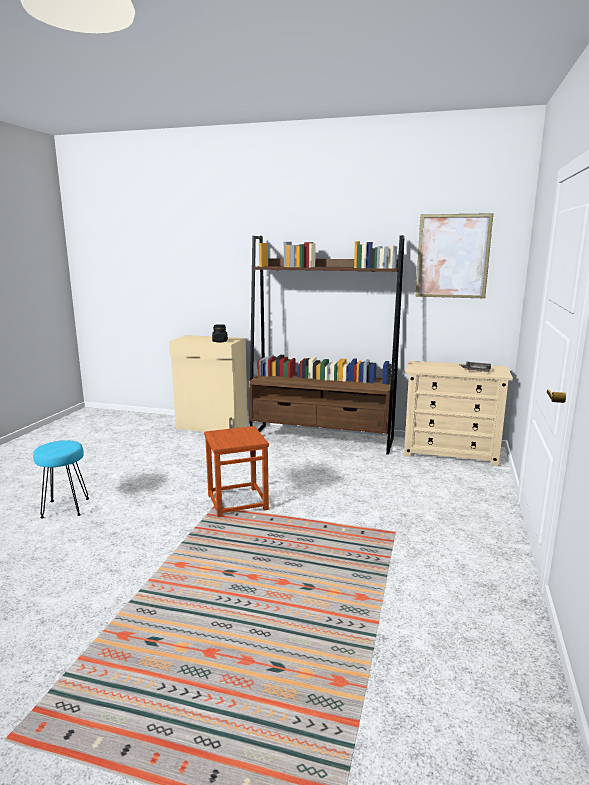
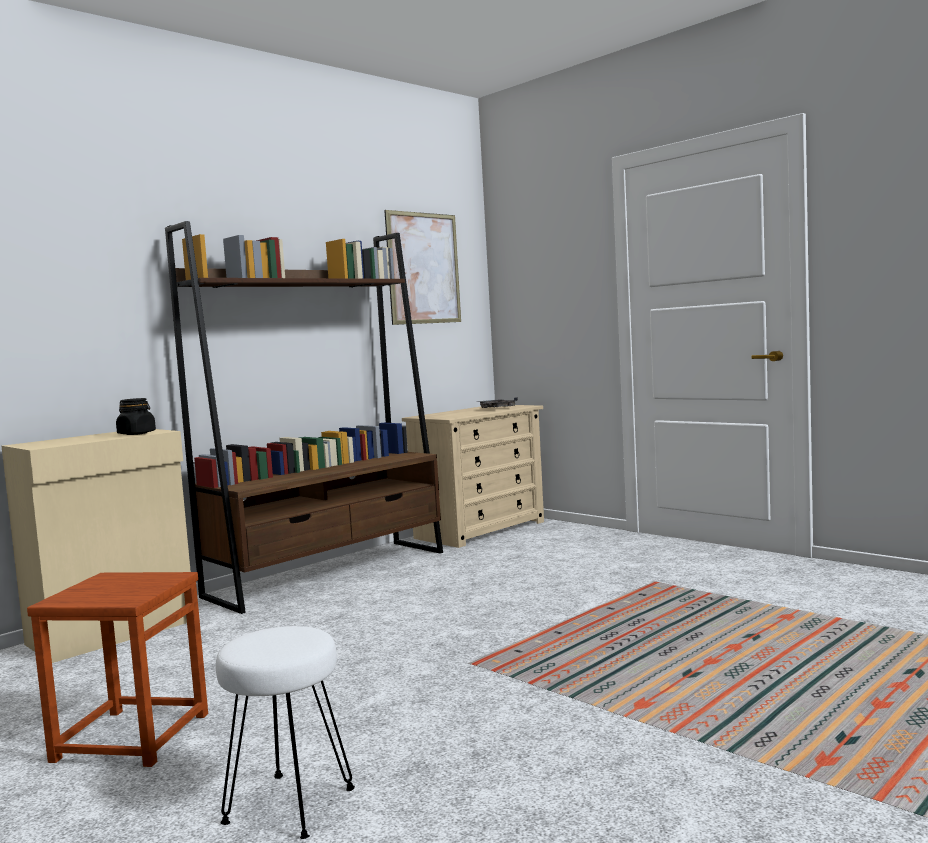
camera: 60 degrees left, 10 degrees down
turquoise stool [33,440,89,518] -> white stool [216,626,355,839]
brown stool [204,426,269,517] -> brown stool moved to [27,572,208,767]

